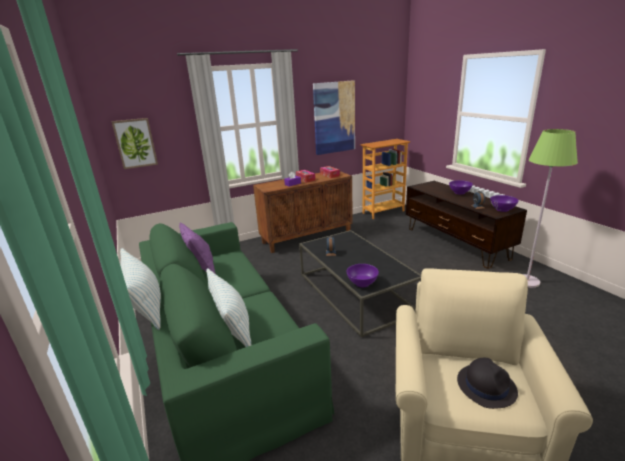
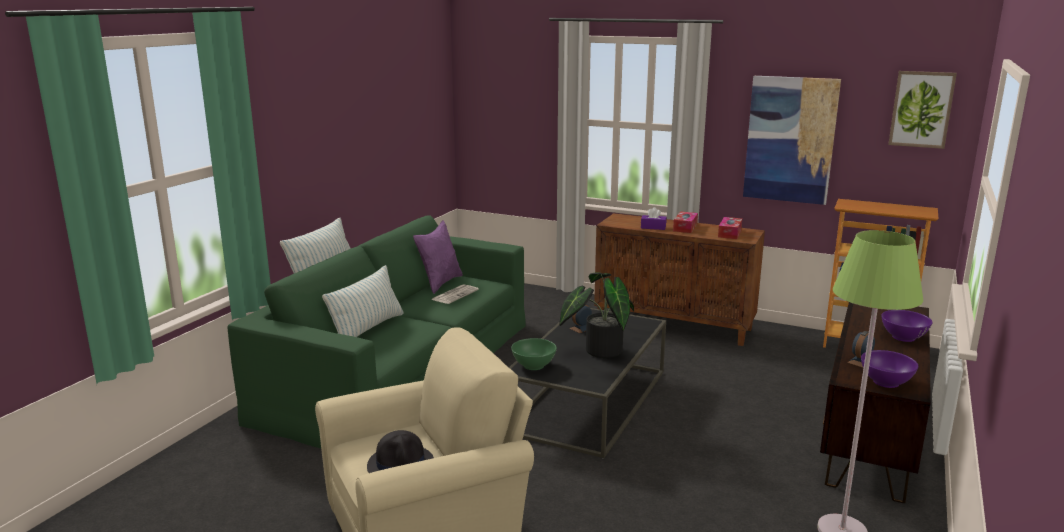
camera: 50 degrees right, 5 degrees down
picture [111,118,158,169] -> picture moved to [888,71,957,149]
purple bowl [347,264,379,287] -> green bowl [511,338,557,370]
none -> newspaper [431,284,479,304]
none -> potted plant [559,272,634,358]

